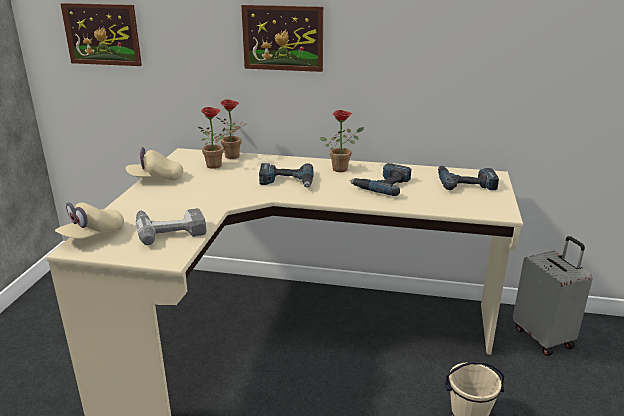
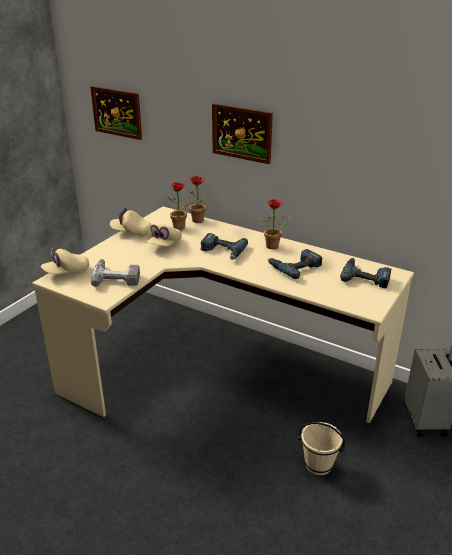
camera: 20 degrees right, 5 degrees up
none -> beige cap [147,224,182,246]

